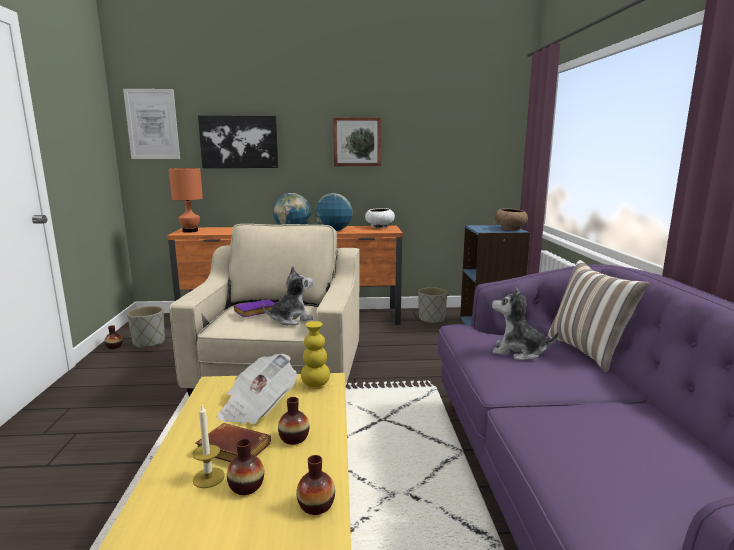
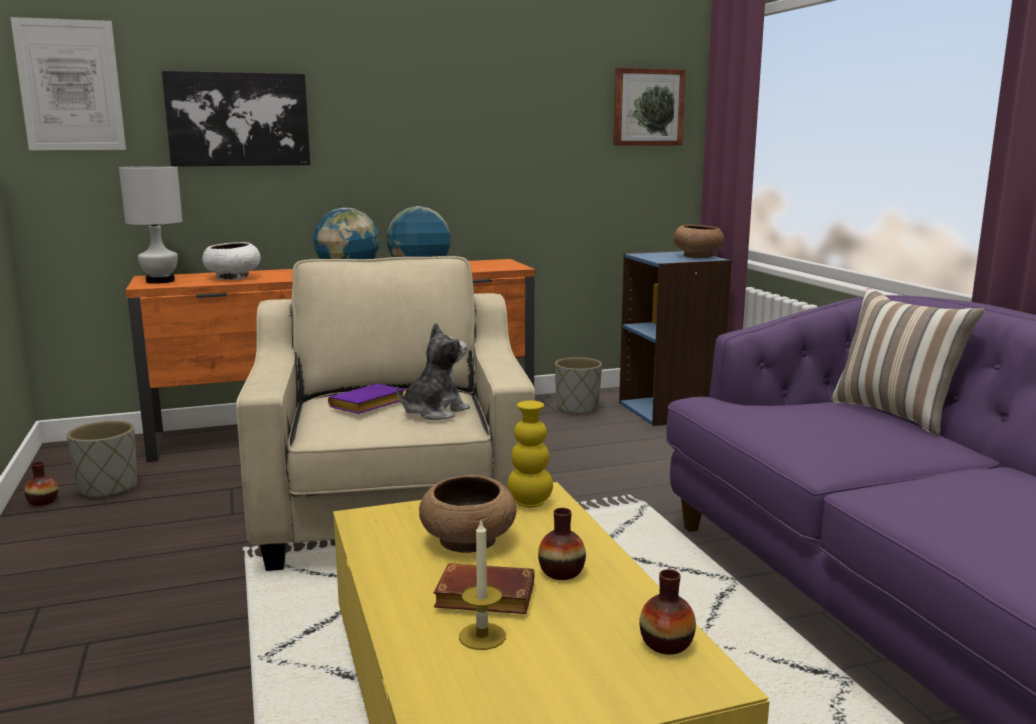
camera: 15 degrees left, 0 degrees up
orange table lamp [169,168,203,233] -> white table lamp [119,166,183,284]
newspaper [217,354,297,425] -> brown bowl [419,475,516,553]
vase [227,439,264,495] -> none
picture [333,117,381,166] -> picture moved to [613,68,686,146]
white bowl [365,208,395,228] -> white bowl moved to [202,242,261,280]
plush toy [492,288,559,360] -> none

